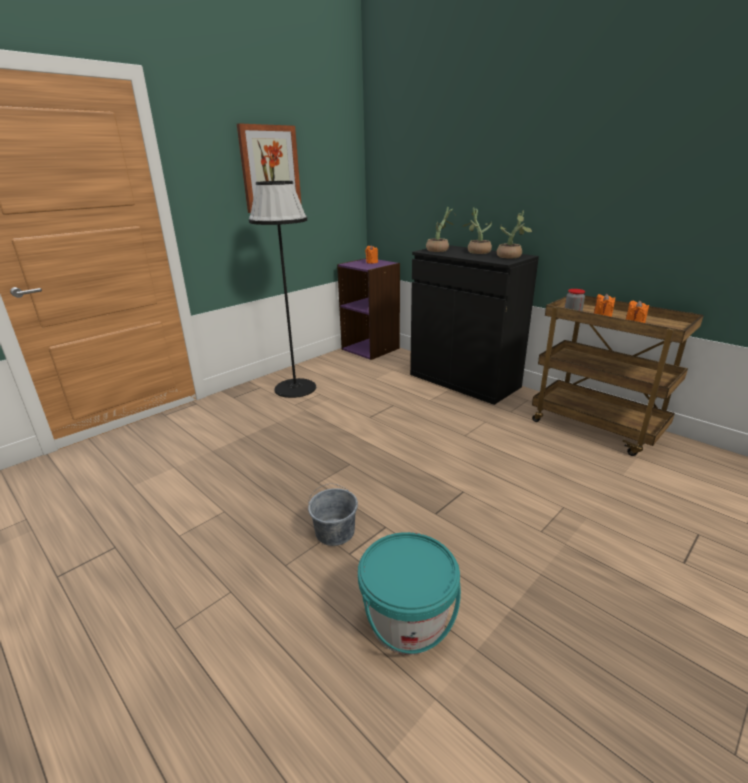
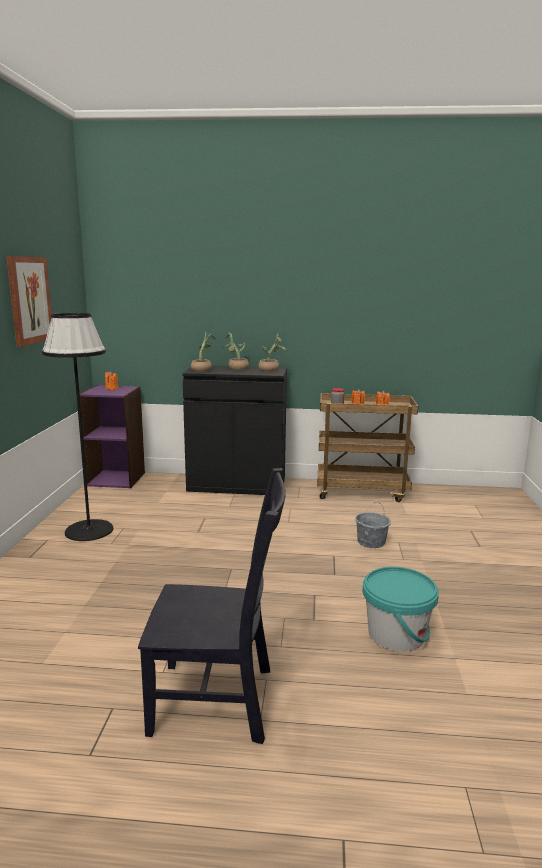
camera: 40 degrees left, 10 degrees down
grey bucket [308,483,358,546] -> grey bucket moved to [355,502,391,548]
none -> black chair [138,468,286,744]

